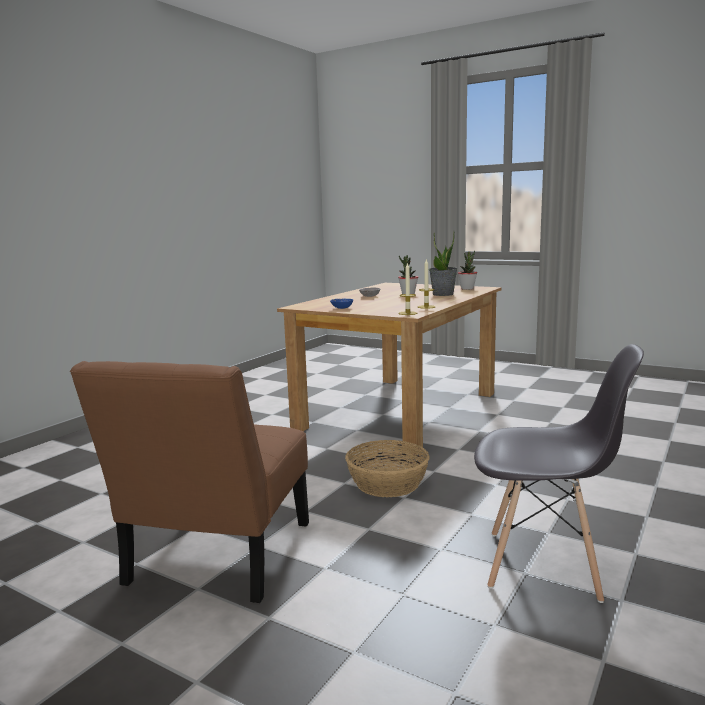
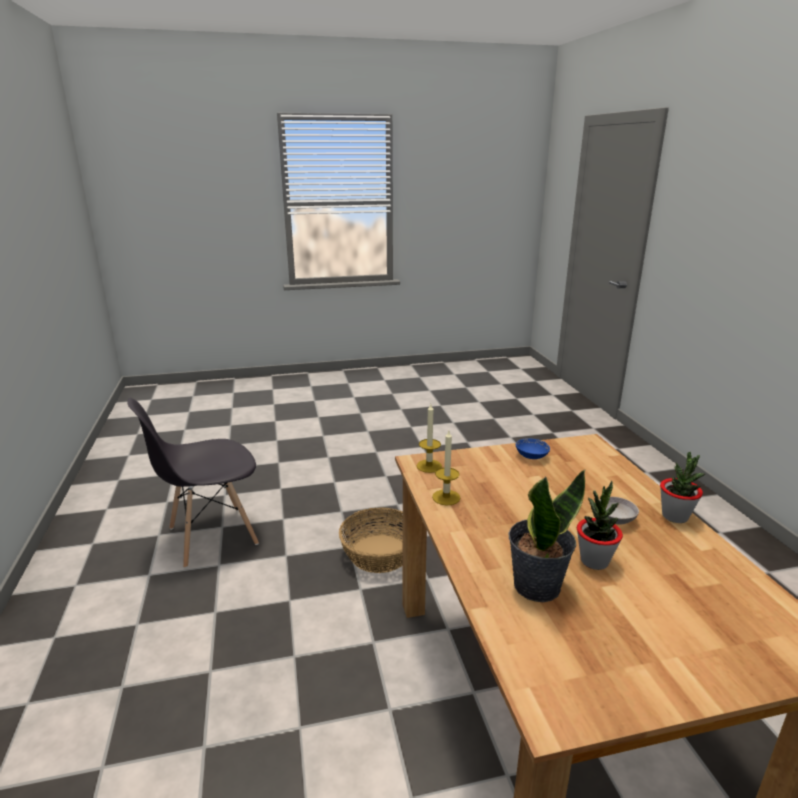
camera: 135 degrees right, 10 degrees up
brown chair [70,361,309,603] -> none
potted plant [458,251,477,290] -> potted plant moved to [660,452,705,523]

